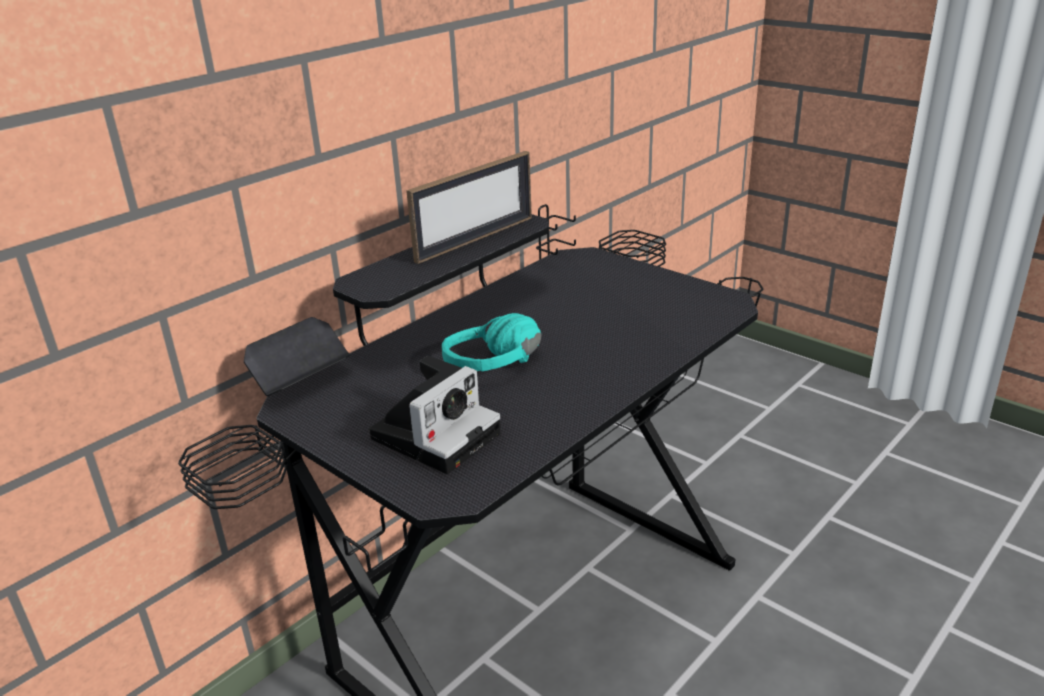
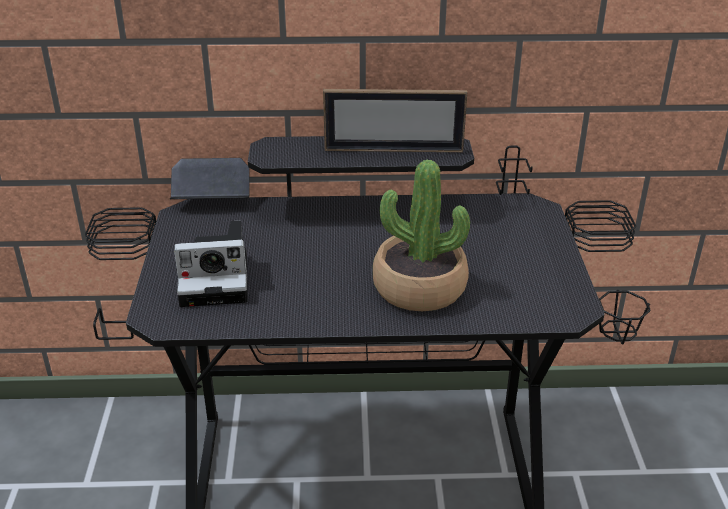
camera: 45 degrees right, 5 degrees up
turquoise headphones [442,313,541,371] -> none
none -> potted plant [373,159,470,311]

